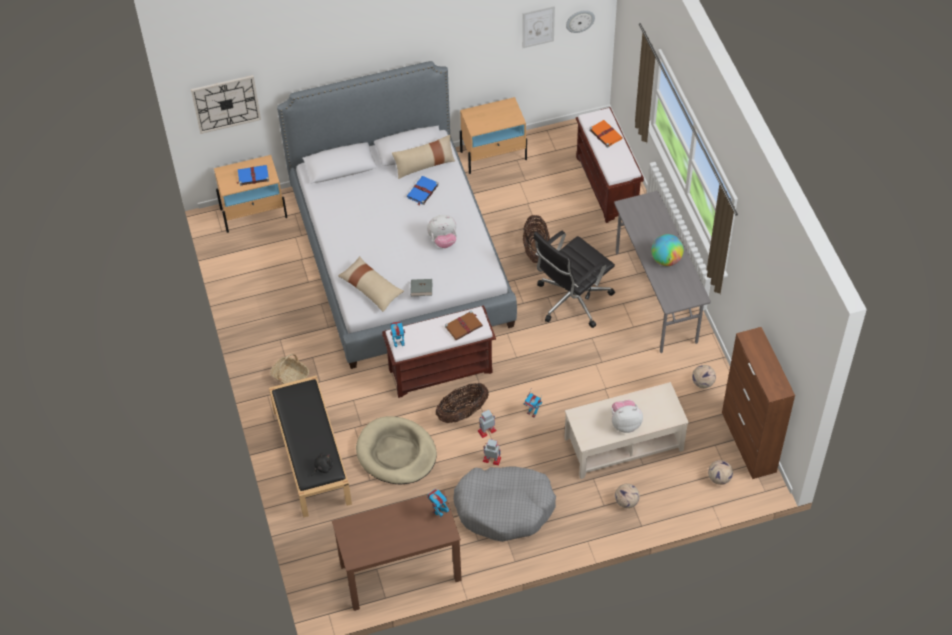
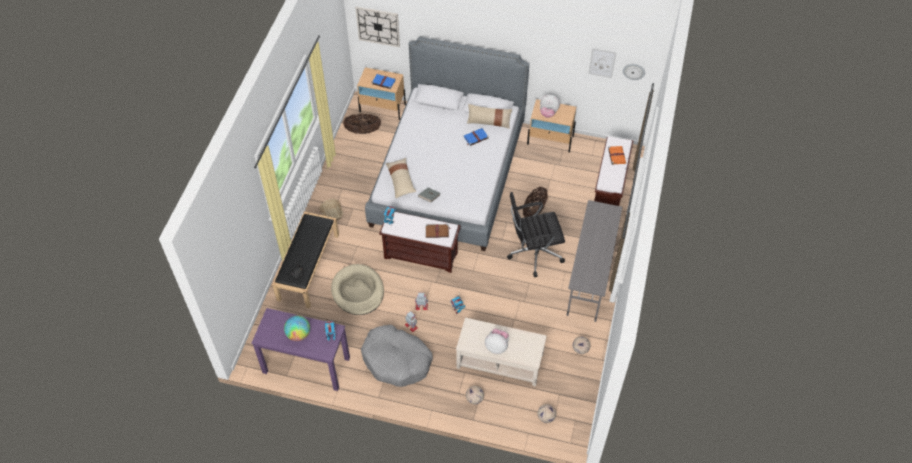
camera: 30 degrees right, 0 degrees up
brown desk [332,490,462,611] -> purple desk [251,308,350,391]
plush toy [427,215,457,248] -> plush toy moved to [540,95,560,118]
basket [436,383,489,423] -> basket moved to [343,114,381,134]
globe [651,234,684,266] -> globe moved to [284,315,310,341]
brown cabinet [722,327,795,479] -> none

